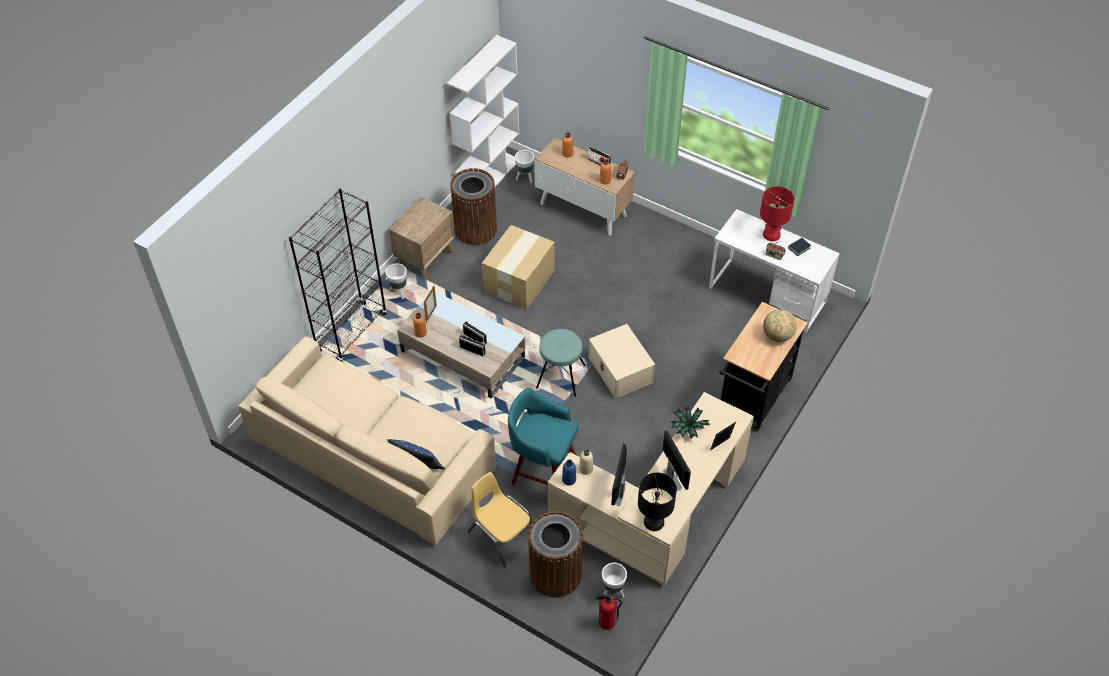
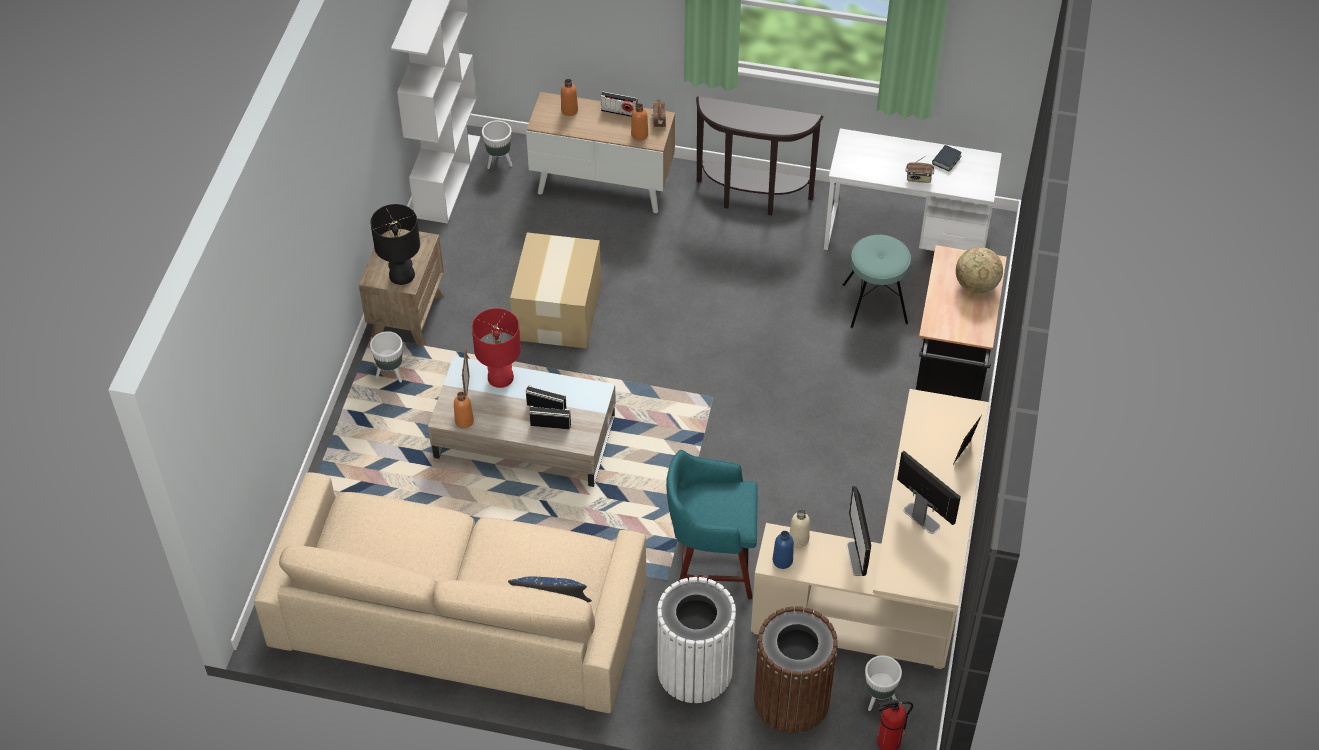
camera: 20 degrees left, 0 degrees up
black bookcase [289,189,387,362] -> none
brown trash can [450,168,497,245] -> none
yellow chair [468,472,533,568] -> white trash can [657,577,736,703]
turquoise stool [536,329,585,397] -> turquoise stool moved to [843,235,911,328]
beige storage box [588,324,655,399] -> none
black table lamp [638,472,677,531] -> black table lamp moved to [370,204,420,285]
potted plant [670,407,710,439] -> none
red table lamp [760,186,794,241] -> red table lamp moved to [472,308,521,388]
none -> brown console table [696,96,823,216]

